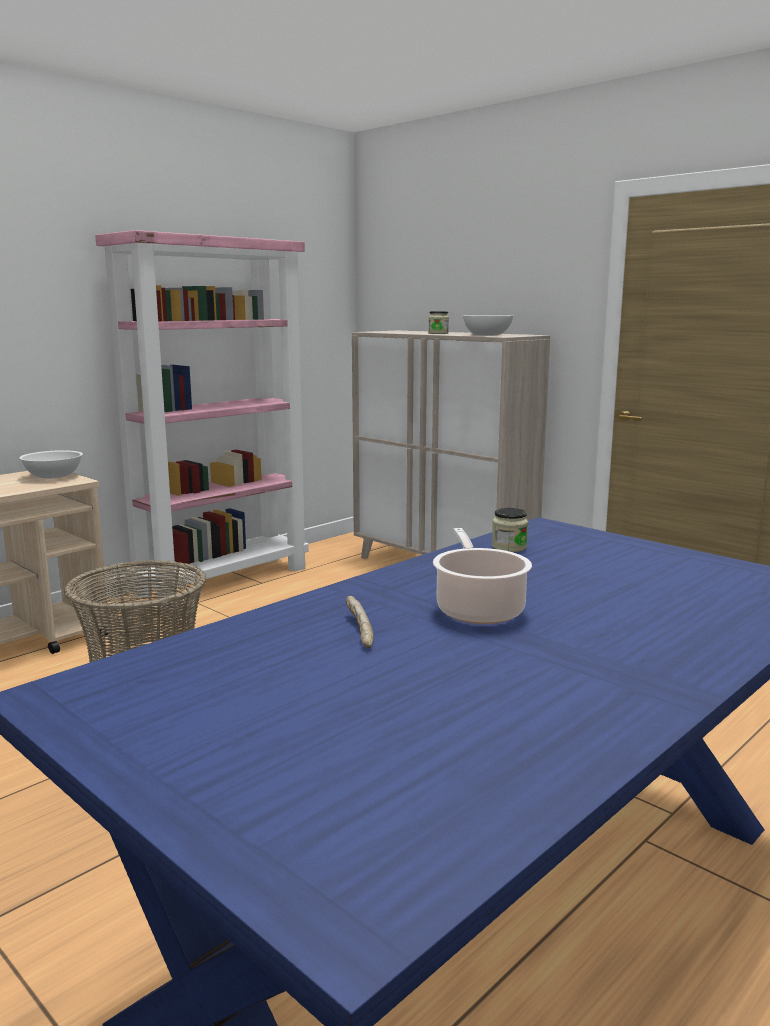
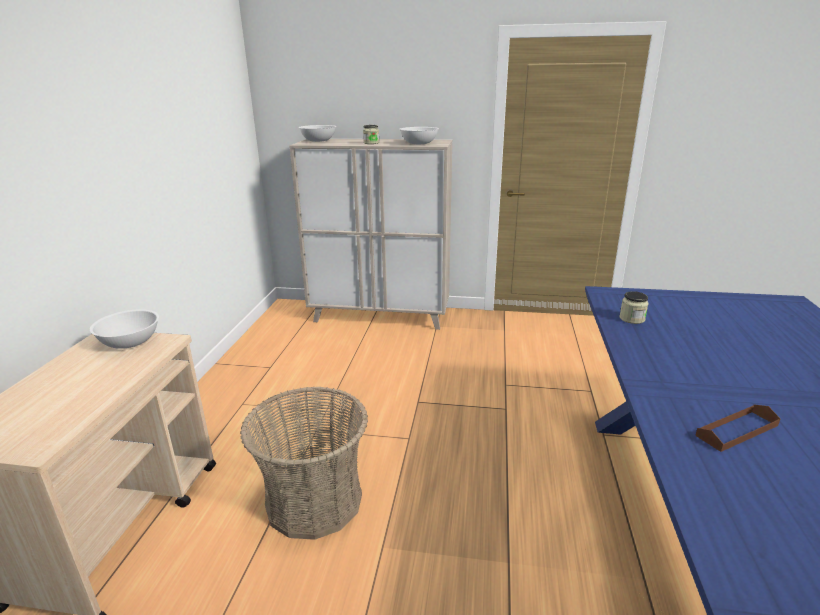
camera: 35 degrees left, 10 degrees up
pink bookcase [95,230,309,609] -> none
bread [346,596,374,648] -> brown tray [695,404,781,452]
cooking pot [433,528,532,624] -> none
none -> white bowl [299,125,336,142]

